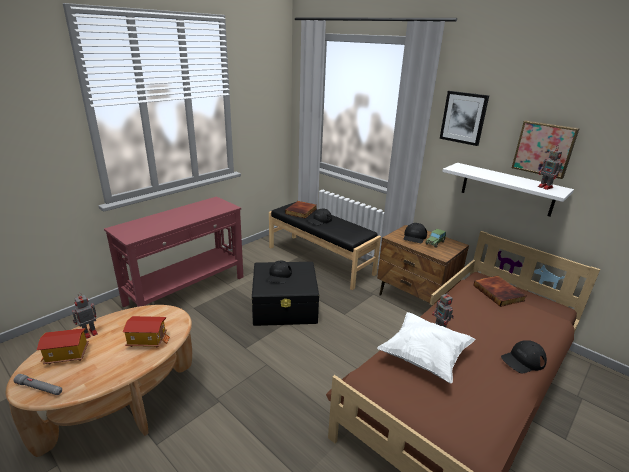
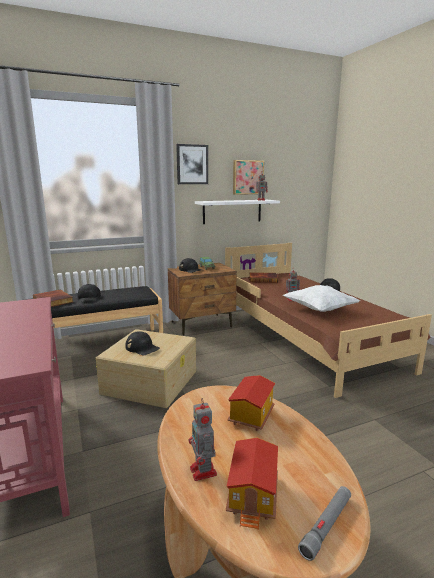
camera: 65 degrees left, 10 degrees down
black storage box [252,262,319,326] -> beige storage box [96,329,196,408]

